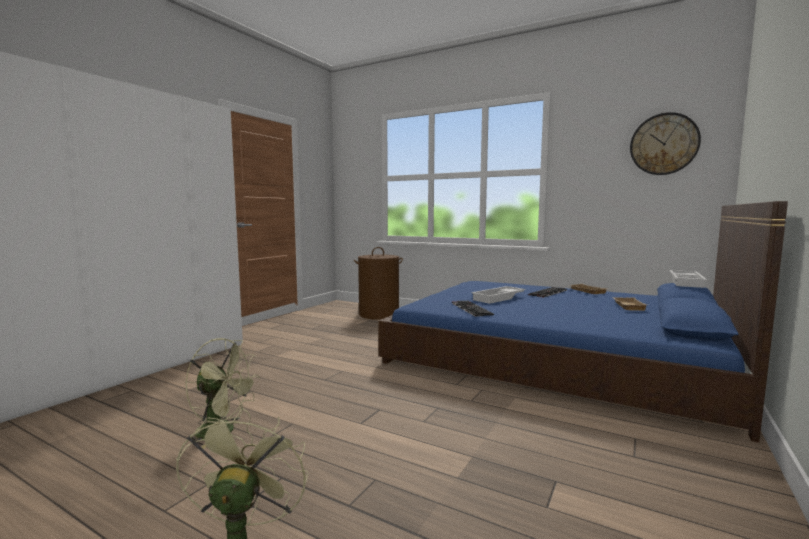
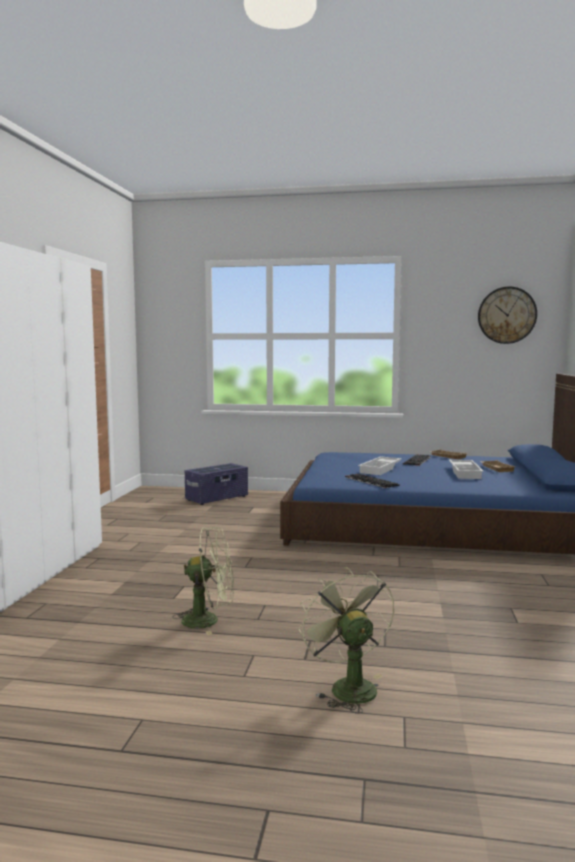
camera: 20 degrees left, 0 degrees up
brown laundry basket [354,247,403,320] -> purple storage box [185,463,248,505]
white tray [670,270,707,288] -> white tray moved to [449,460,484,479]

